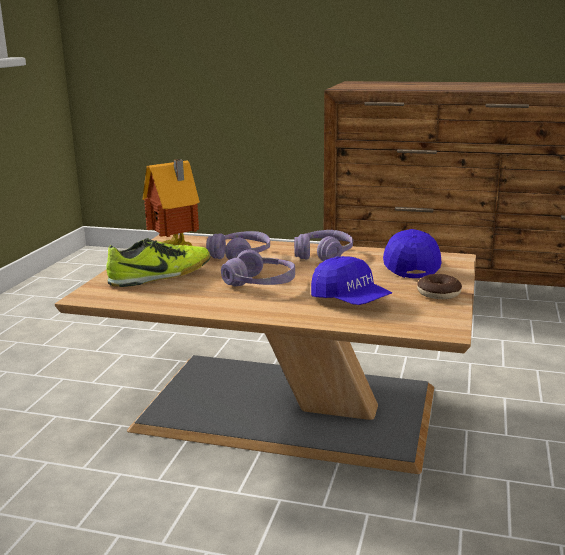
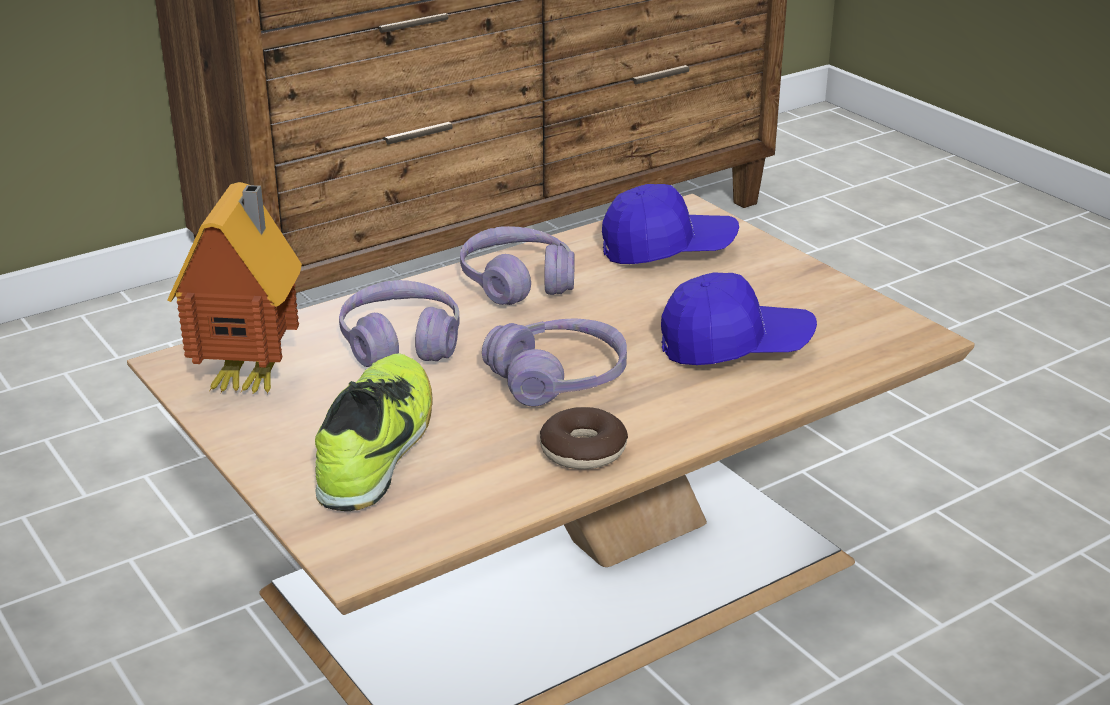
camera: 50 degrees left, 10 degrees up
blue cap [383,229,442,278] -> blue cap turned 135 degrees clockwise [602,184,739,264]
donut [417,274,462,299] -> donut moved to [540,407,628,469]

